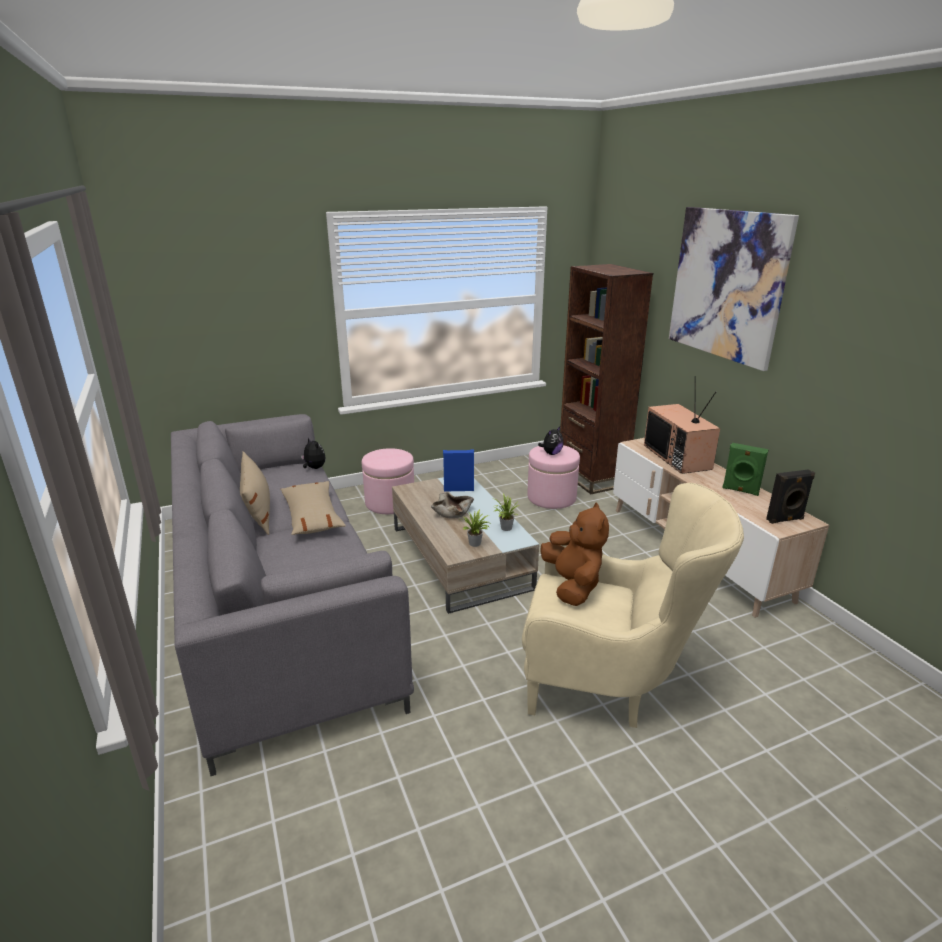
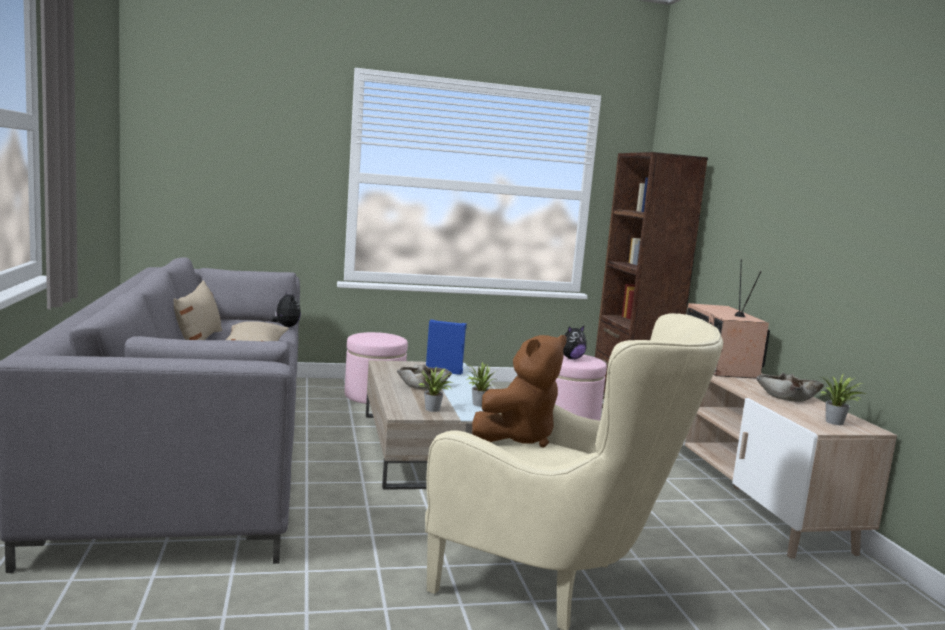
camera: 10 degrees right, 15 degrees down
brown plush toy [540,503,609,606] -> brown plush toy turned 45 degrees clockwise [472,335,567,447]
picture [669,207,799,371] -> none
green speaker [722,443,769,496] -> beige bowl [756,372,824,402]
black speaker [766,469,815,524] -> potted plant [821,374,866,425]

